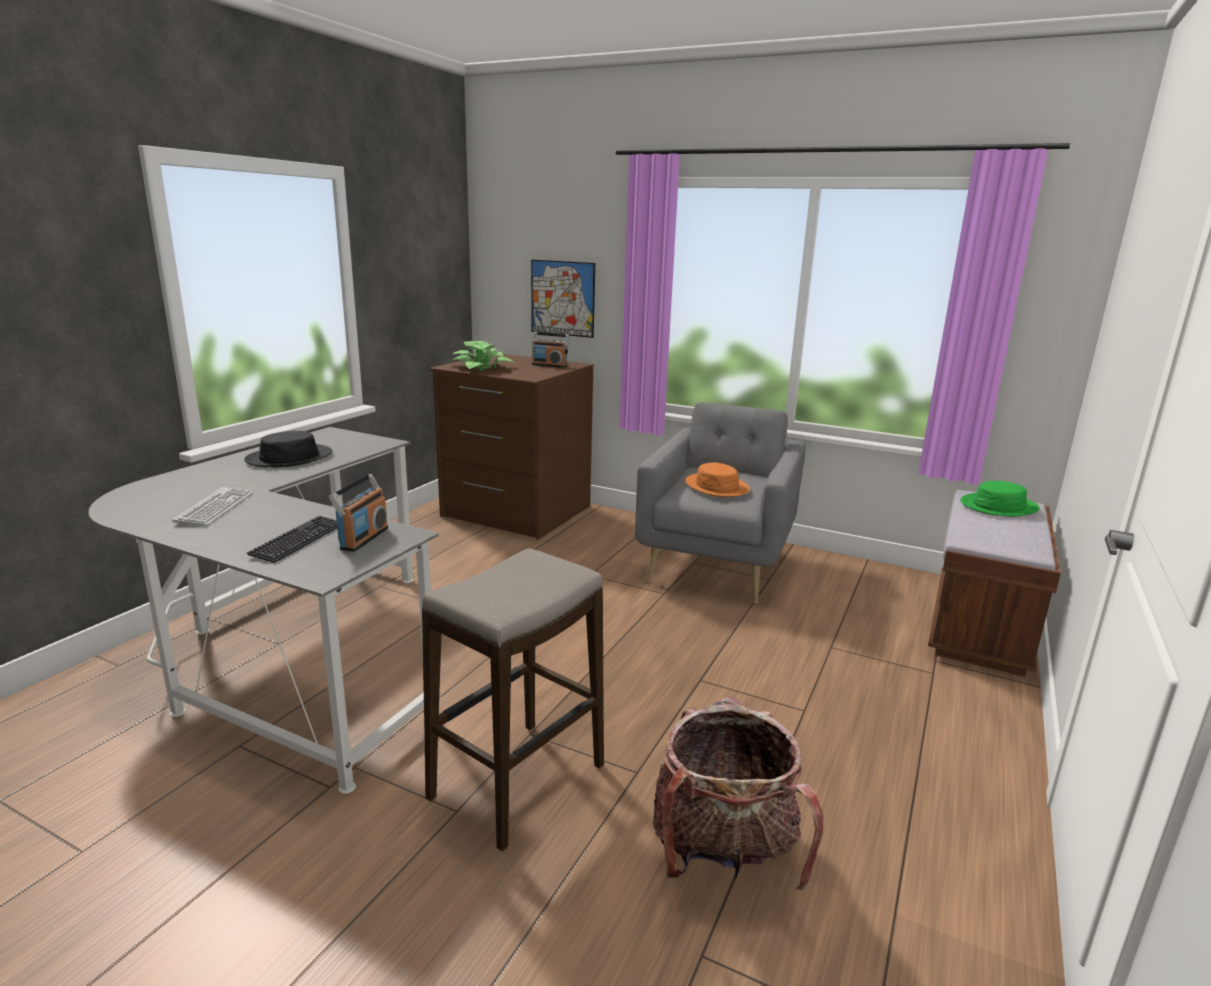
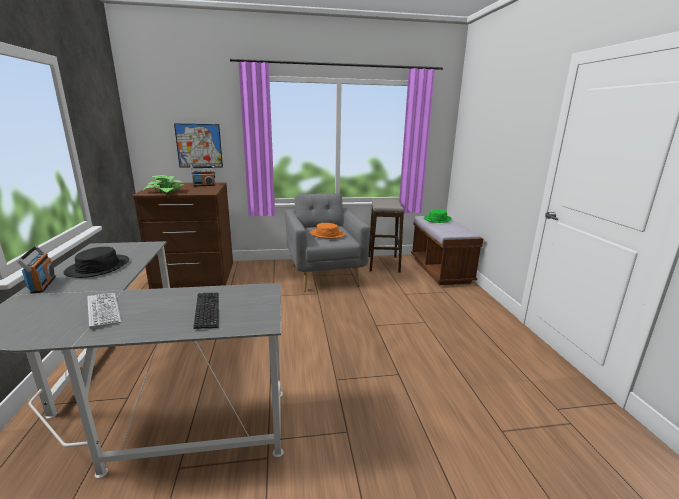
camera: 35 degrees left, 0 degrees up
radio [329,474,388,552] -> radio moved to [17,246,56,294]
stool [422,548,604,851] -> stool moved to [369,199,404,273]
backpack [653,696,823,890] -> none

